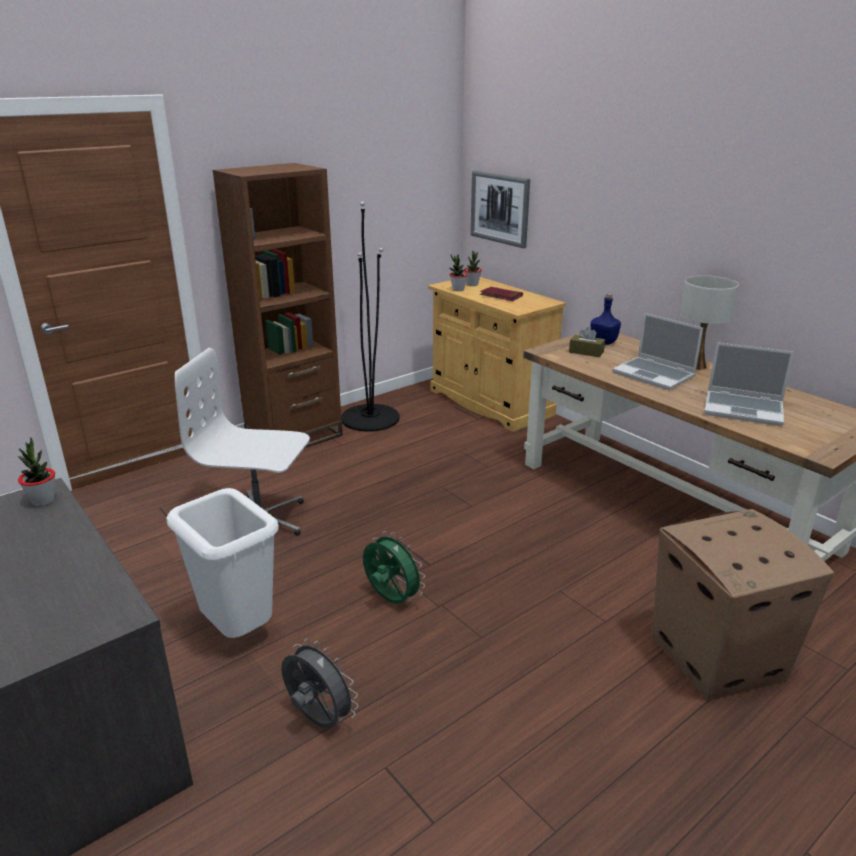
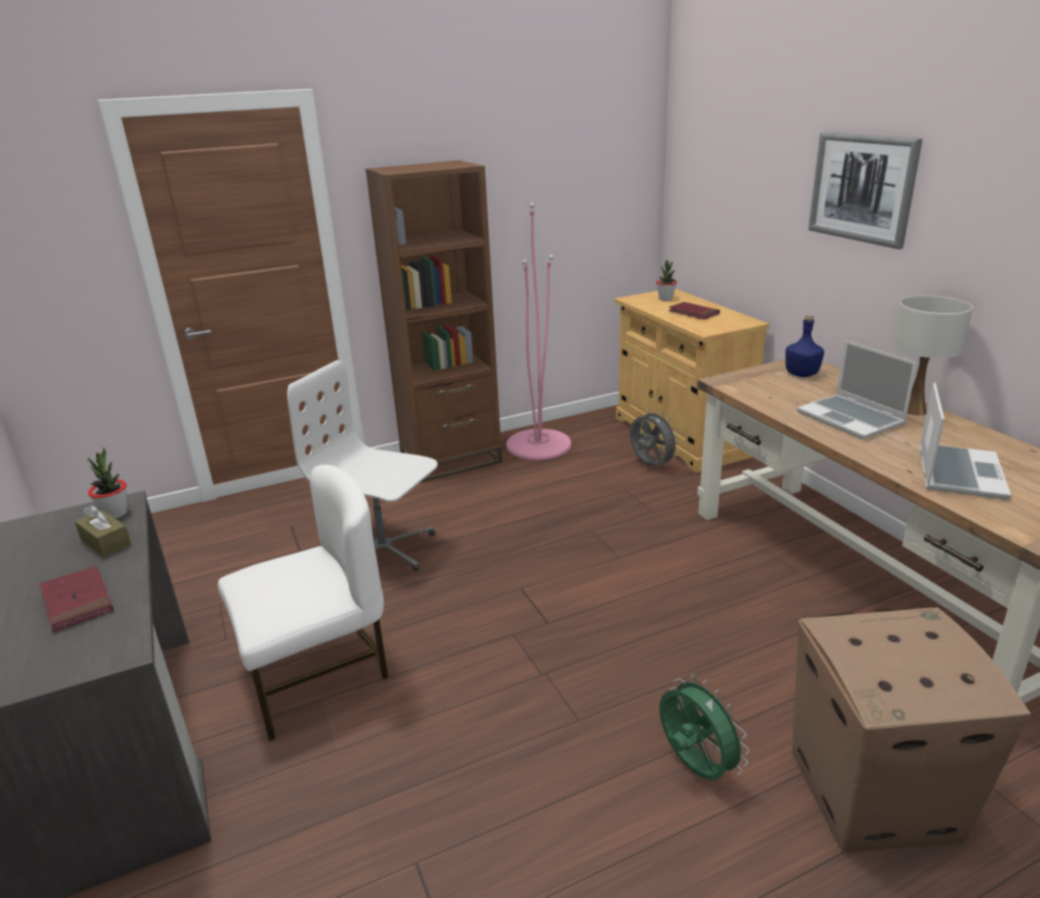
camera: 15 degrees right, 0 degrees up
white trash can [166,488,279,638] -> white chair [218,465,388,741]
grey fan [281,638,358,728] -> grey fan moved to [630,409,680,466]
black floor lamp [341,202,400,432] -> pink floor lamp [506,203,571,460]
green fan [363,531,425,604] -> green fan moved to [659,675,750,780]
potted plant [449,254,468,291] -> none
picture [470,171,530,248] -> picture moved to [808,132,923,249]
brown tissue box [569,327,605,357] -> brown tissue box moved to [75,505,132,557]
laptop [704,342,794,426] -> laptop turned 105 degrees counterclockwise [919,383,1011,500]
none -> red book [40,566,113,632]

